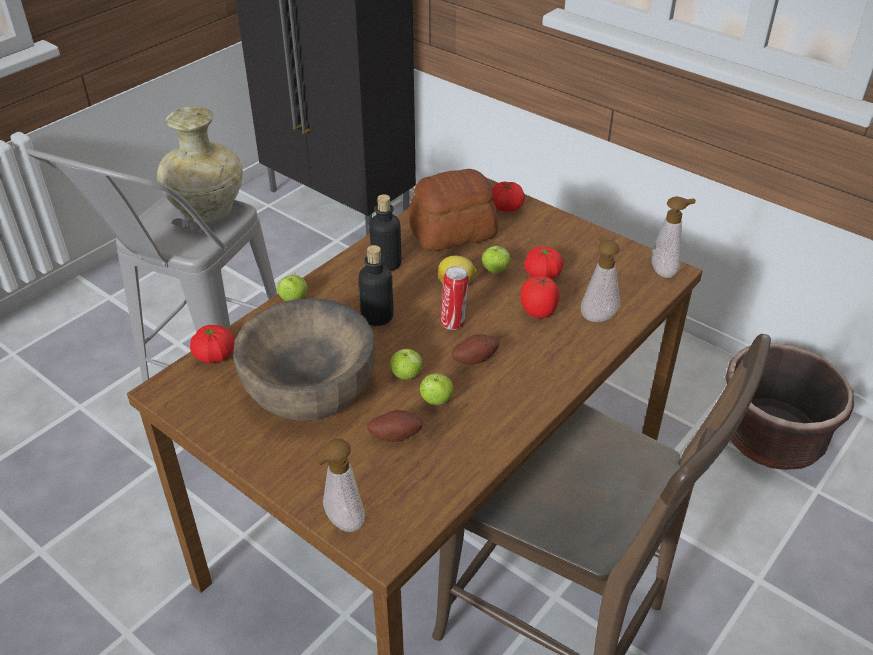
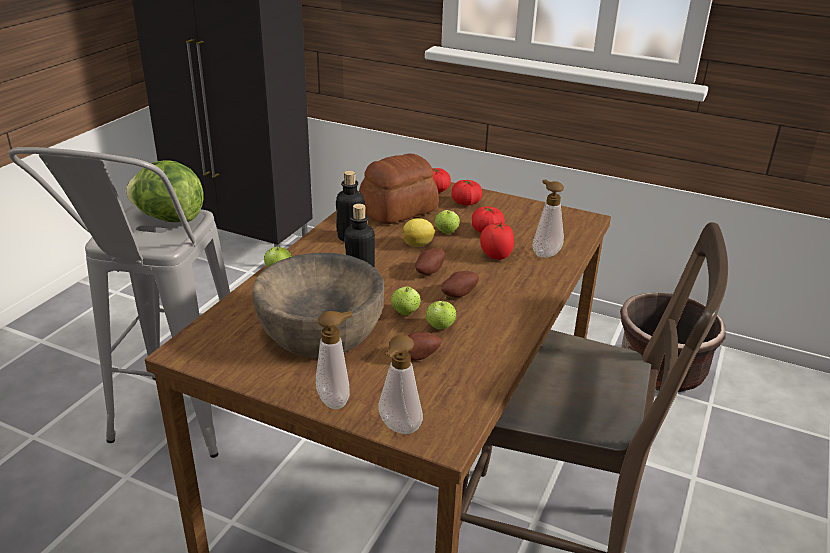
camera: 15 degrees left, 10 degrees down
beige vase [157,106,243,223] -> lettuce [126,160,204,222]
tomato [190,325,235,364] -> tomato moved to [451,180,482,205]
can [440,266,469,330] -> potato [415,248,445,275]
soap dispenser [651,197,696,278] -> soap dispenser moved to [316,311,353,409]

